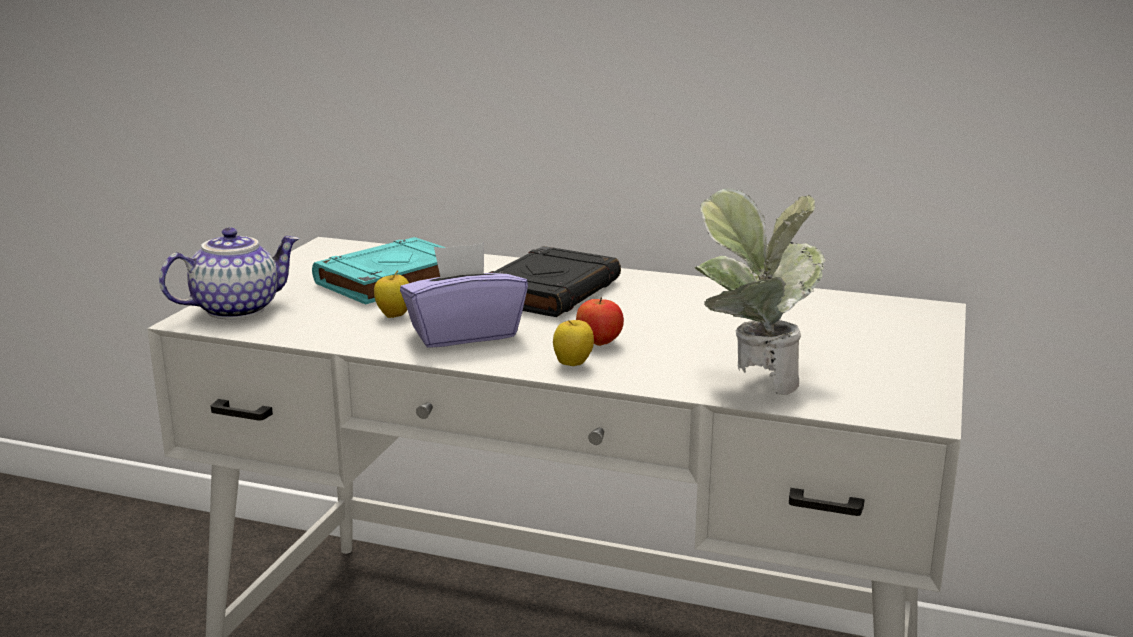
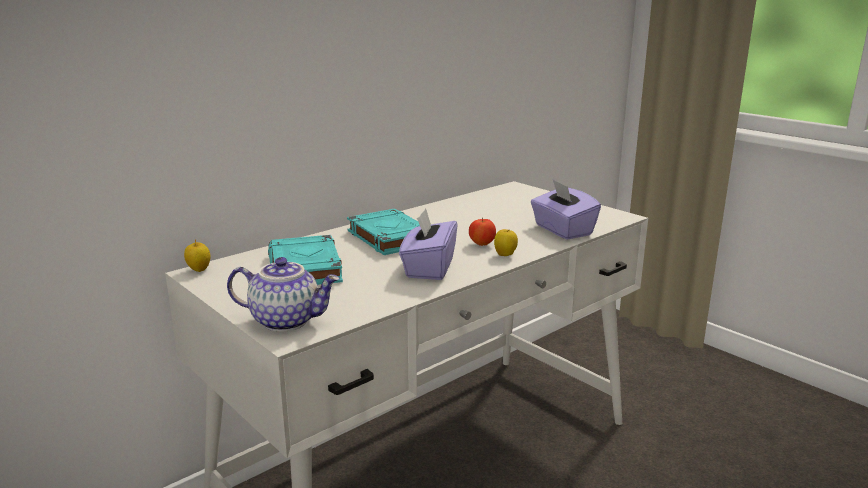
camera: 60 degrees left, 0 degrees up
teapot [159,227,300,319] -> teapot turned 105 degrees clockwise [227,257,340,332]
apple [374,270,409,318] -> apple moved to [184,240,210,272]
black book [489,246,621,317] -> turquoise book [347,209,420,255]
potted plant [695,188,826,395] -> purple tissue box [531,180,601,240]

